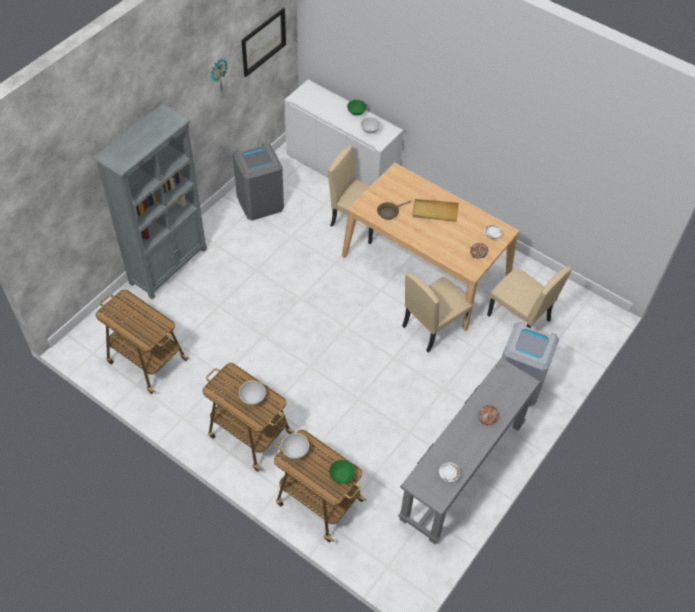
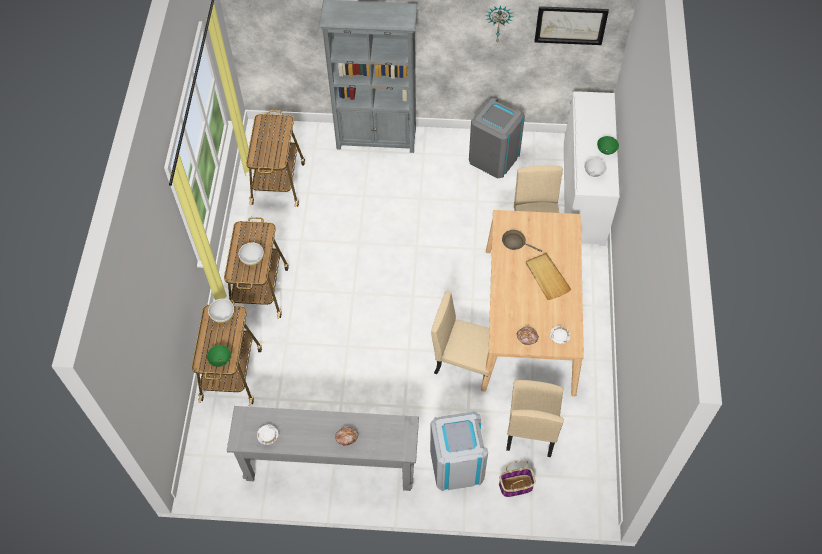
camera: 60 degrees right, 5 degrees up
none -> basket [499,460,536,497]

